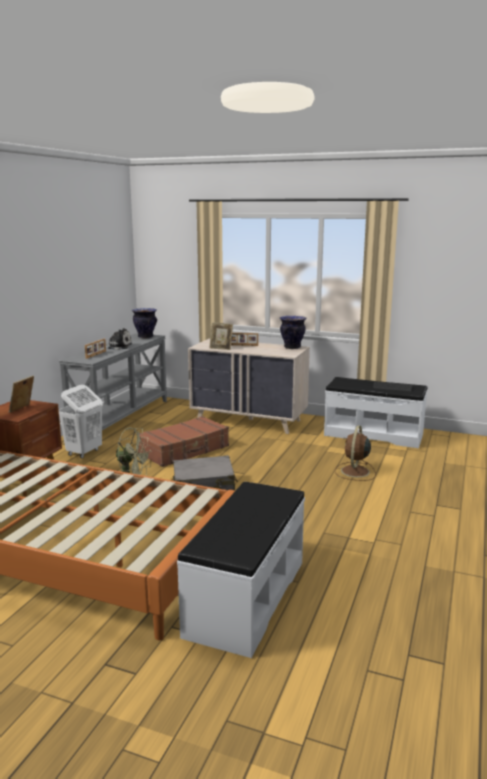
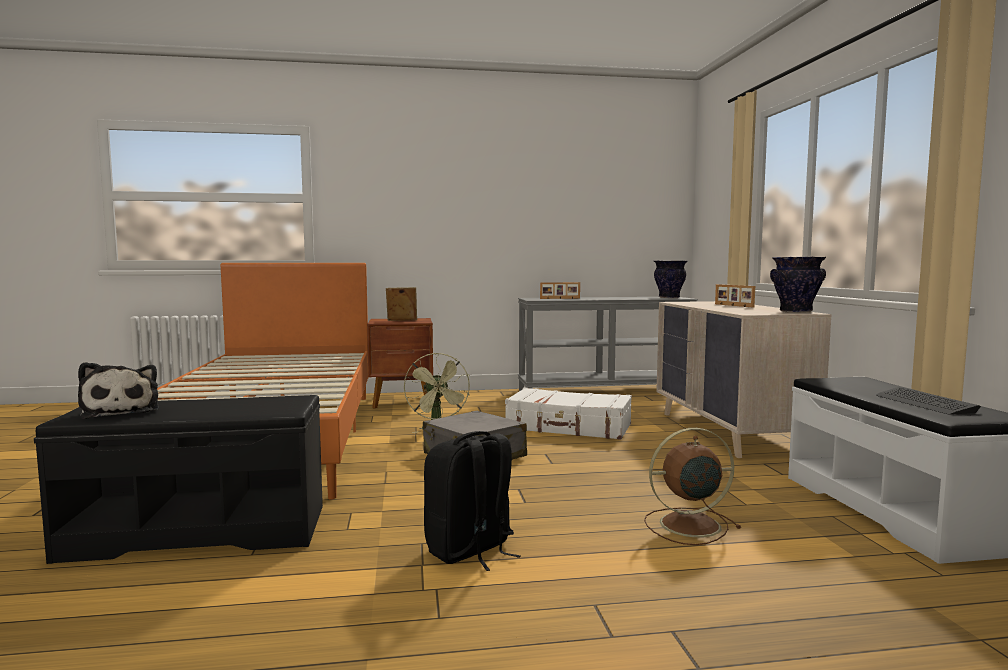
camera: 60 degrees right, 10 degrees down
white laundry basket [59,385,103,458] -> none
plush toy [106,328,132,350] -> plush toy moved to [78,362,159,419]
brown suitcase [138,416,229,467] -> white suitcase [505,388,632,440]
white bench [177,482,305,658] -> black bench [34,395,323,564]
picture frame [209,322,233,350] -> none
none -> black backpack [424,431,521,571]

